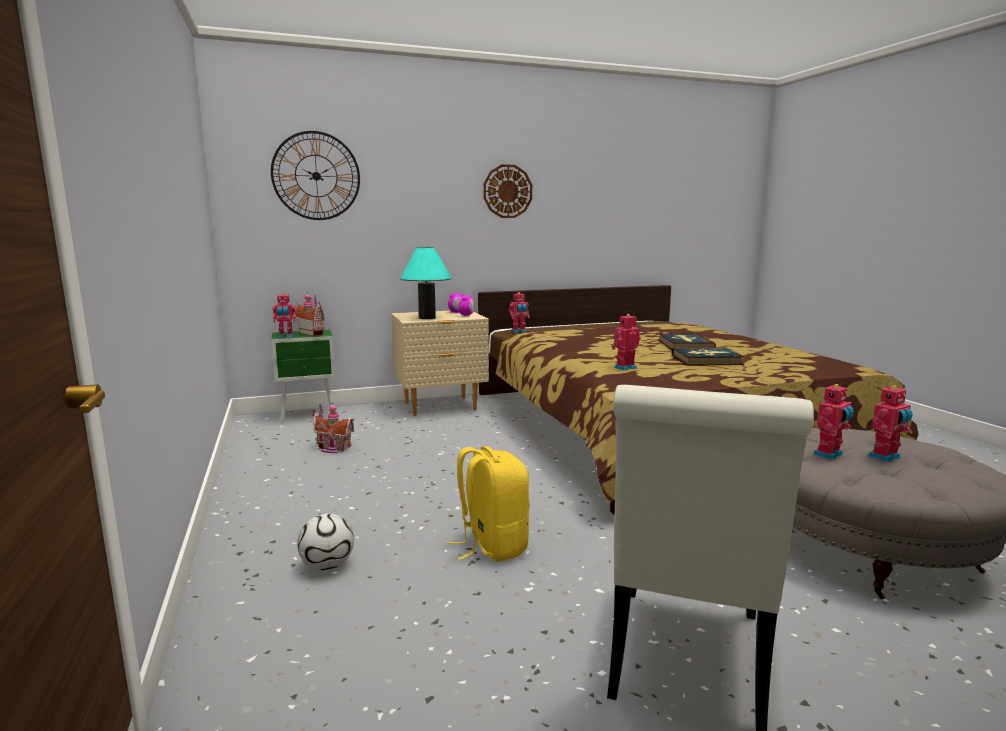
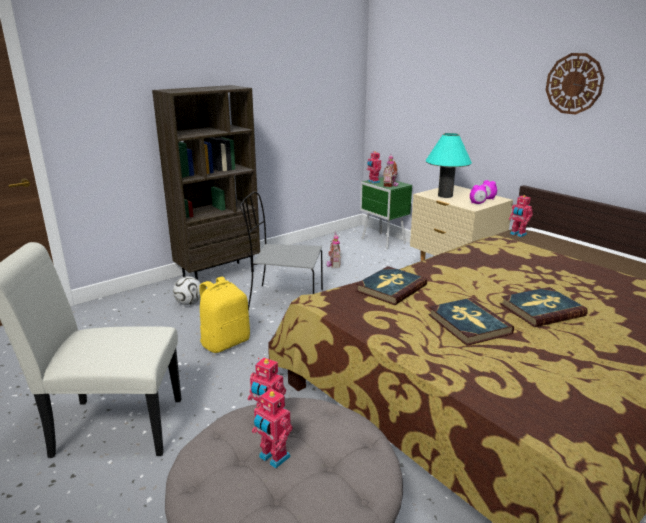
camera: 70 degrees right, 10 degrees up
wall clock [271,131,360,220] -> none
toy robot [611,314,641,371] -> book [356,266,427,305]
none -> brown bookcase [152,85,260,280]
none -> grey chair [240,192,323,311]

